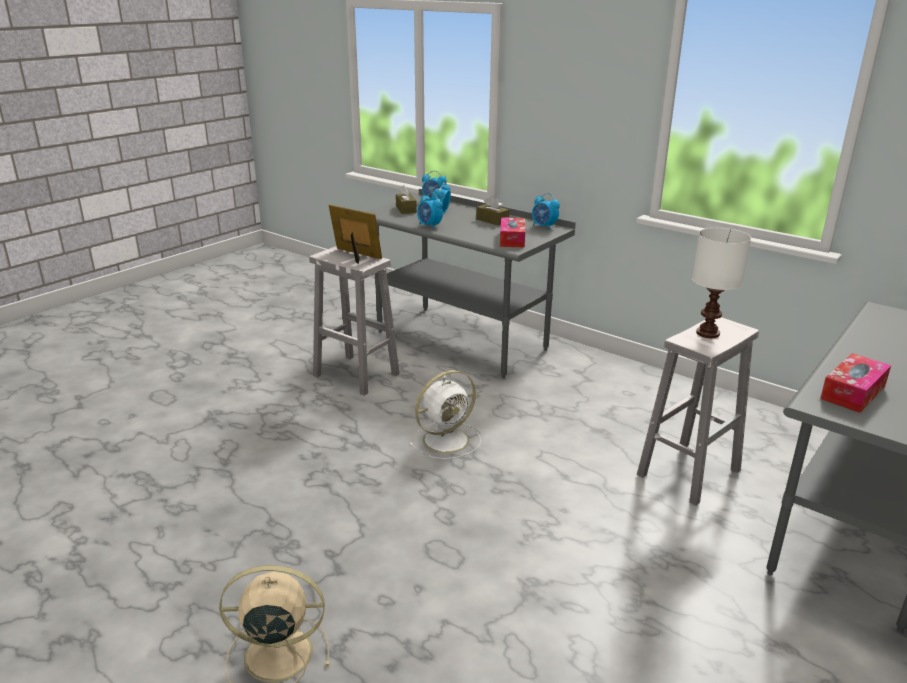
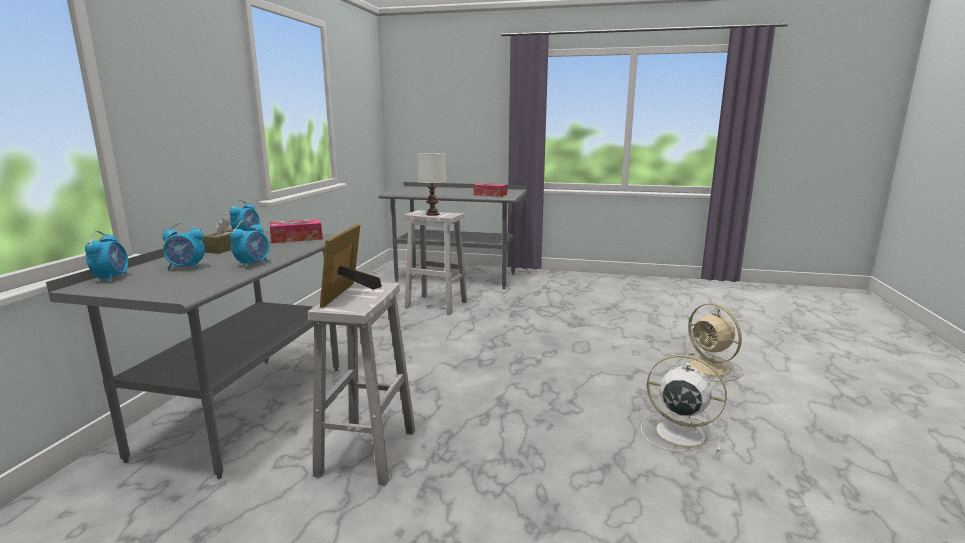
camera: 115 degrees left, 10 degrees down
brown tissue box [396,185,417,214] -> none
white fan [409,370,481,459] -> white fan moved to [641,355,727,452]

